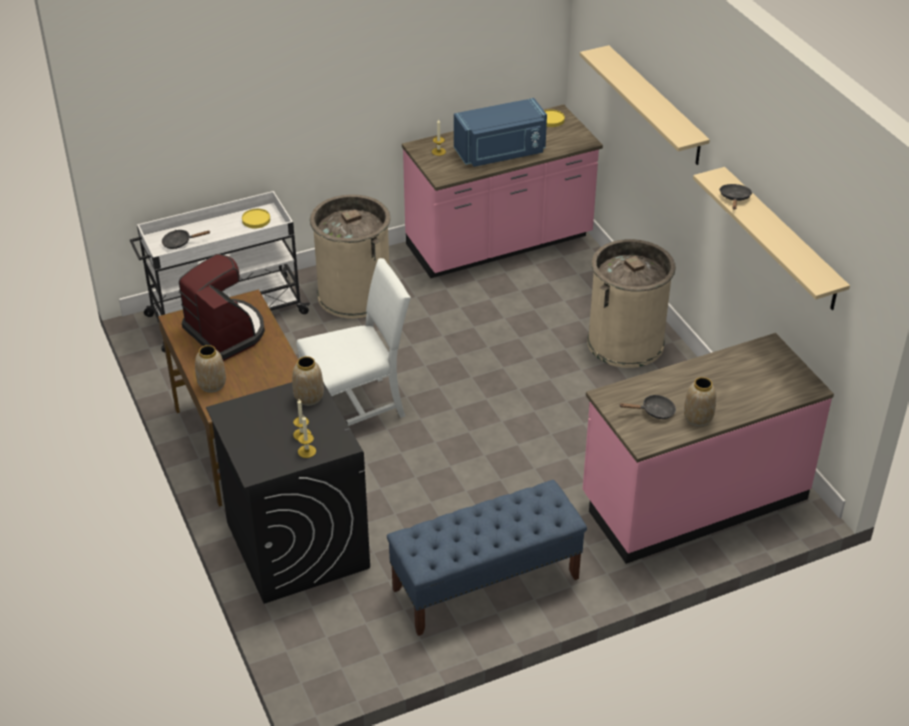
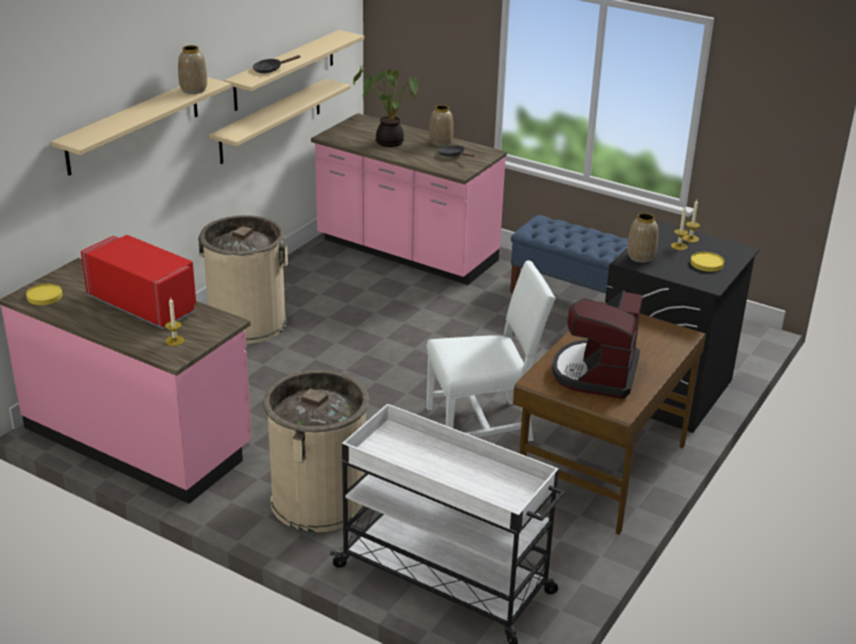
camera: 125 degrees left, 10 degrees down
black frying pan [162,230,211,249] -> none
vase [195,345,226,393] -> vase moved to [178,45,207,94]
yellow plate [242,209,270,228] -> yellow plate moved to [690,252,724,272]
white chair [296,258,411,426] -> white chair turned 135 degrees clockwise [426,260,556,441]
blue microwave [454,98,547,167] -> red microwave [81,235,196,329]
none -> beige shelf [209,79,351,164]
none -> potted plant [353,66,418,147]

